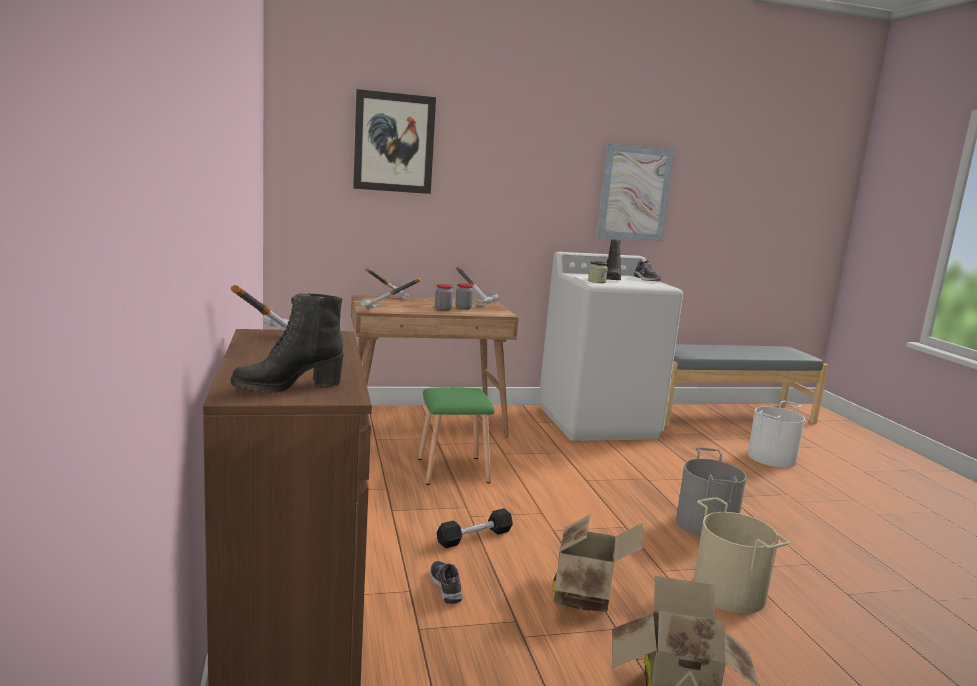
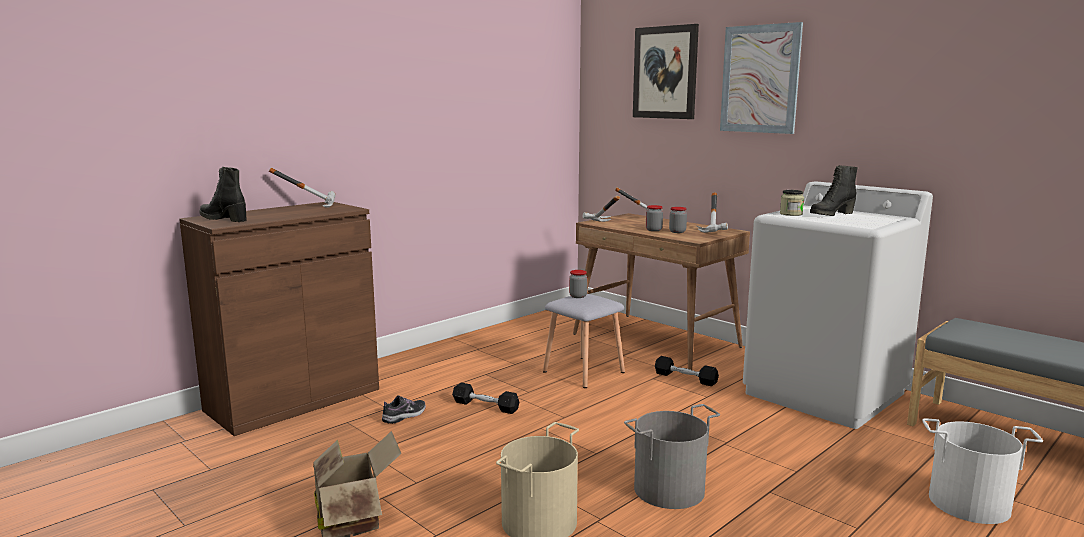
camera: 60 degrees right, 0 degrees up
green stool [418,387,495,485] -> grey stool [543,294,625,388]
cardboard box [552,514,643,612] -> none
picture [597,144,674,241] -> picture moved to [720,22,803,134]
shoe [634,259,661,281] -> none
none -> jar [569,270,587,298]
none -> black dumbbell [655,356,719,386]

